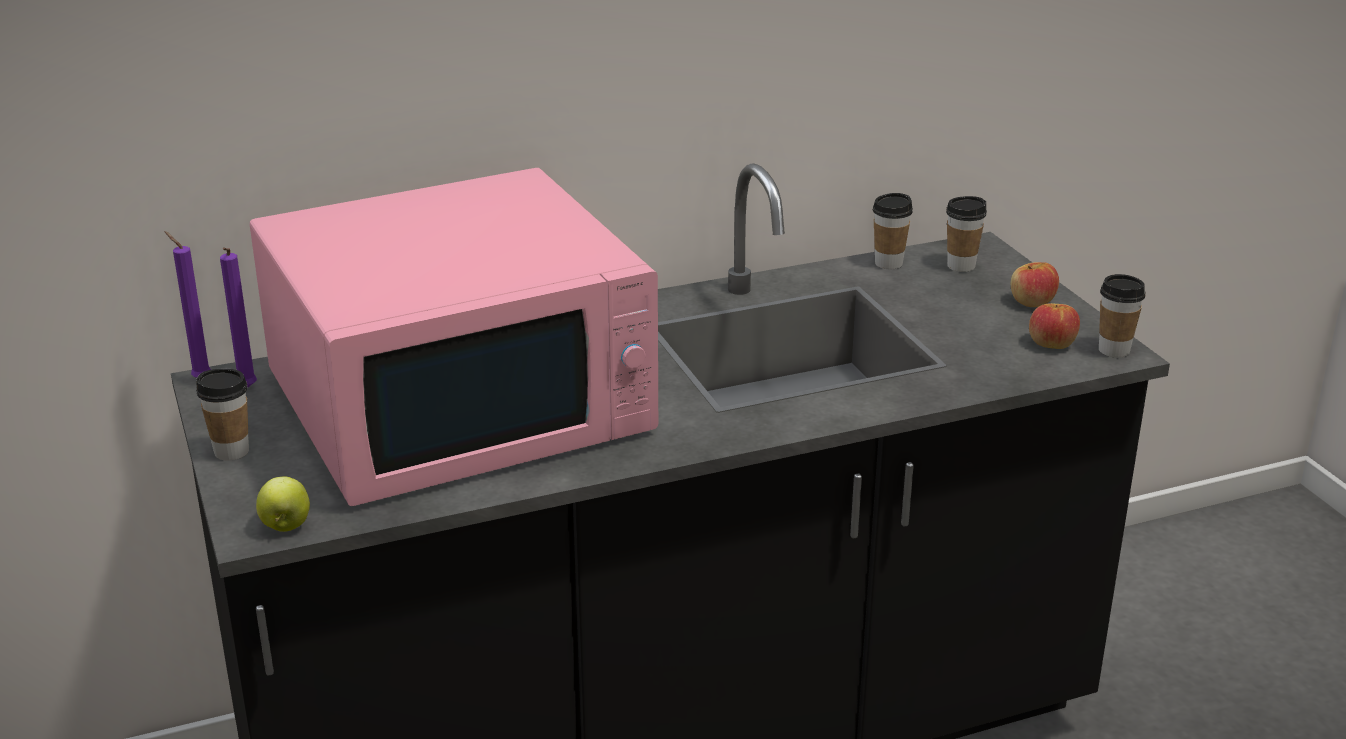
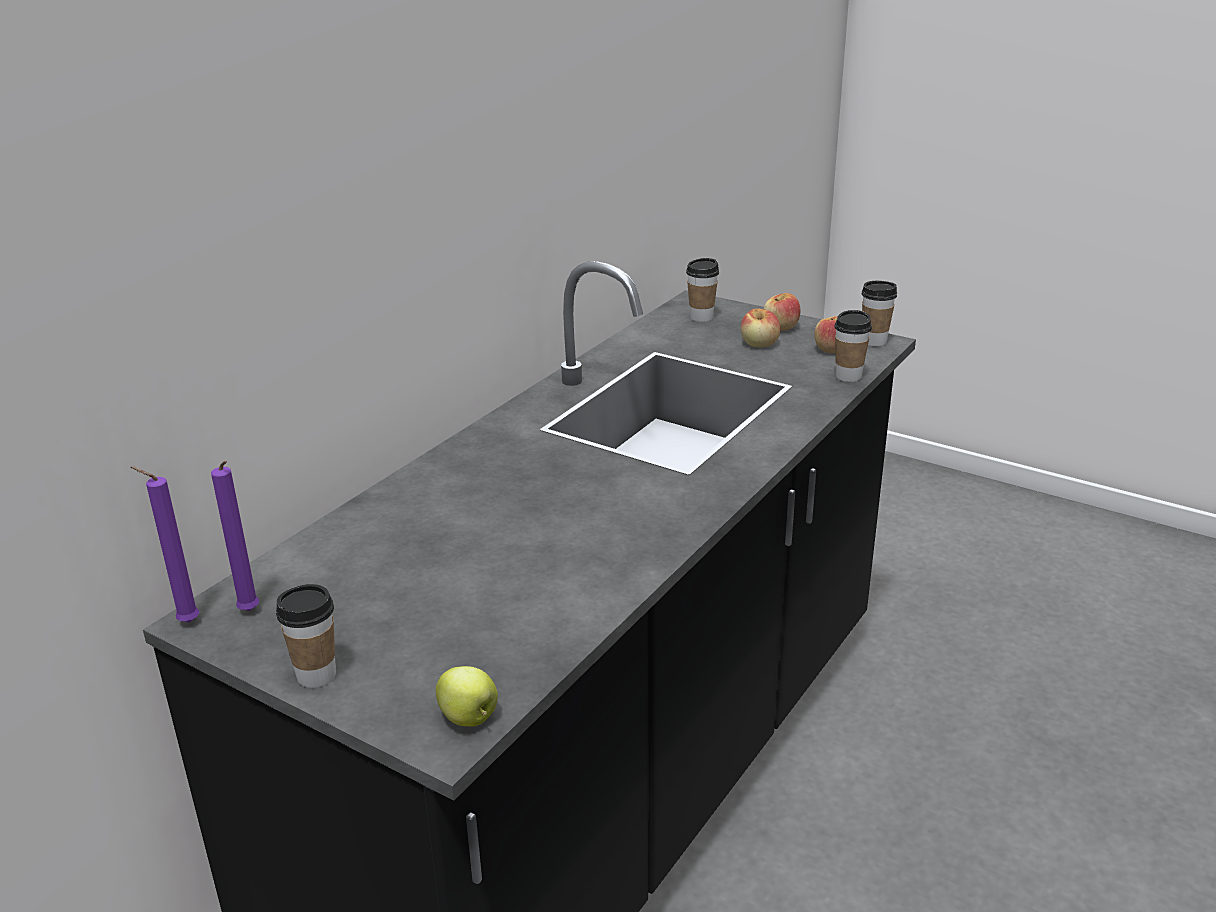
camera: 35 degrees left, 0 degrees up
pink microwave [250,168,658,506] -> none
cup [873,193,913,269] -> cup moved to [834,310,872,382]
none -> apple [741,308,780,347]

